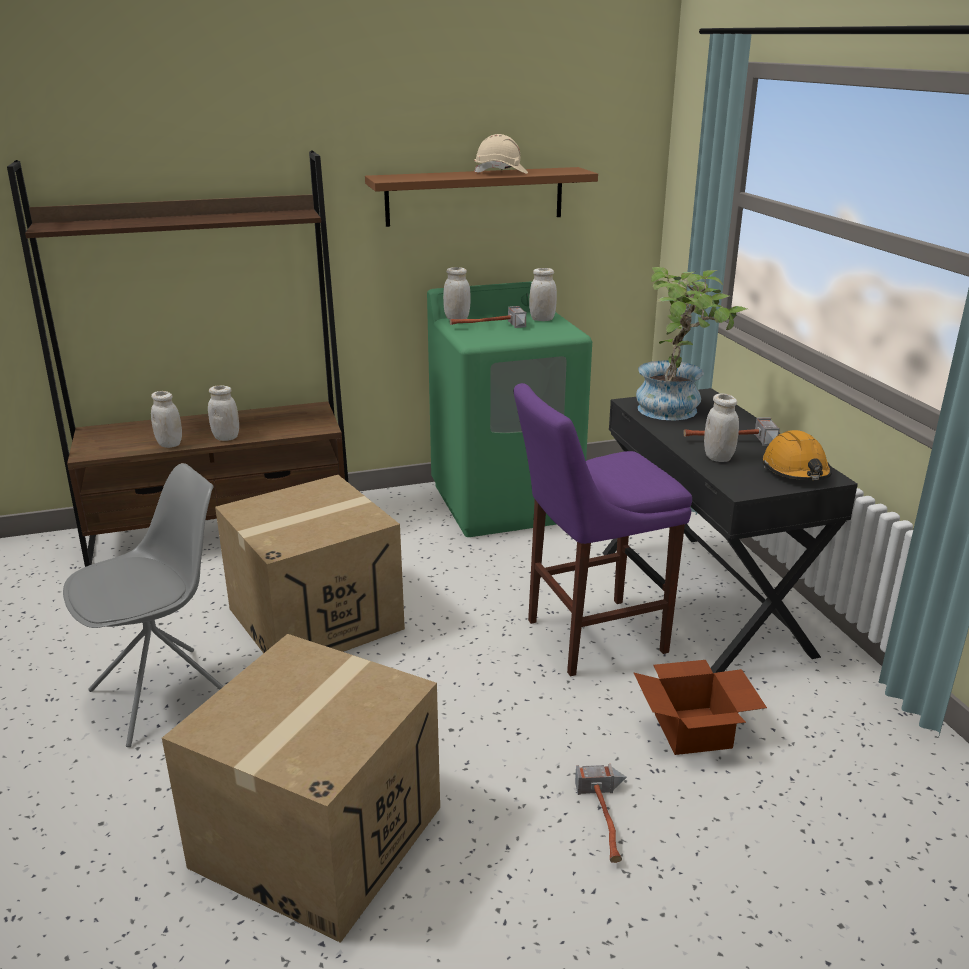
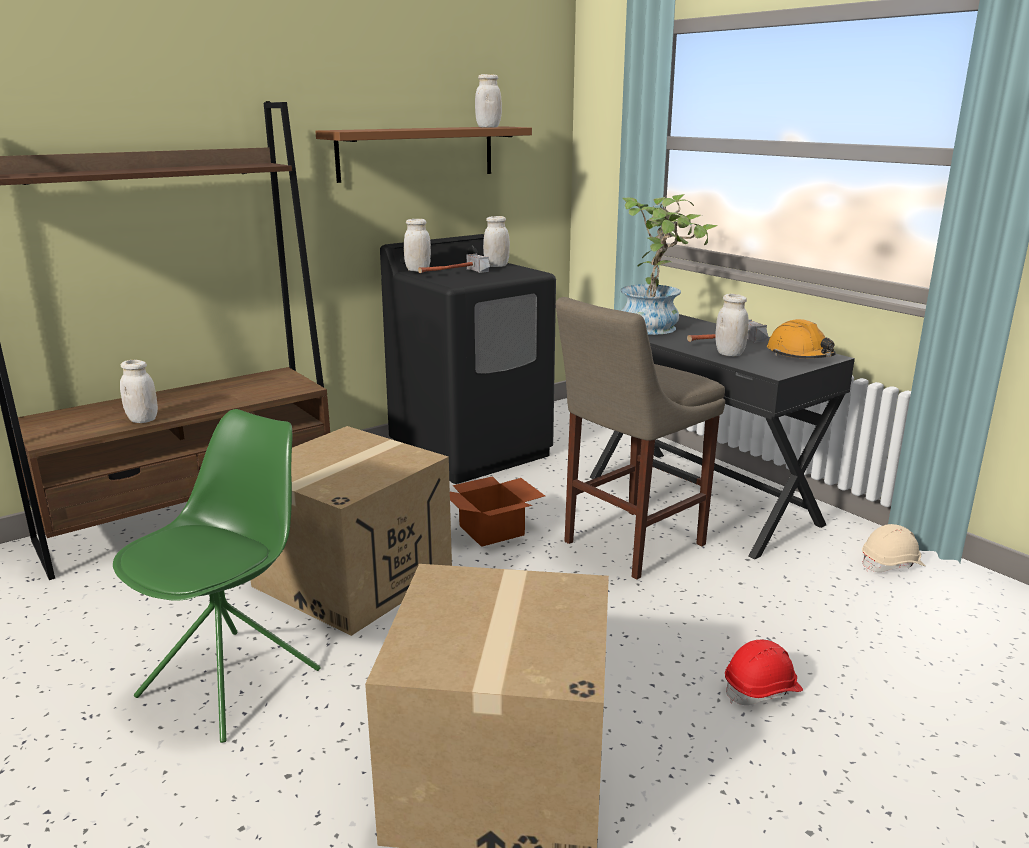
camera: 20 degrees left, 5 degrees down
grey chair [63,463,224,747] -> green chair [113,409,321,743]
white jar [208,385,239,441] -> white jar moved to [475,74,502,128]
green washing machine [427,281,592,537] -> black washing machine [380,234,556,484]
beige hard hat [474,134,528,174] -> beige hard hat moved to [862,524,925,572]
purple stool [514,383,692,676] -> beige stool [556,297,725,580]
hammer [575,764,627,863] -> red hard hat [725,640,803,705]
cardboard box [633,660,767,755] -> cardboard box moved to [450,476,545,547]

